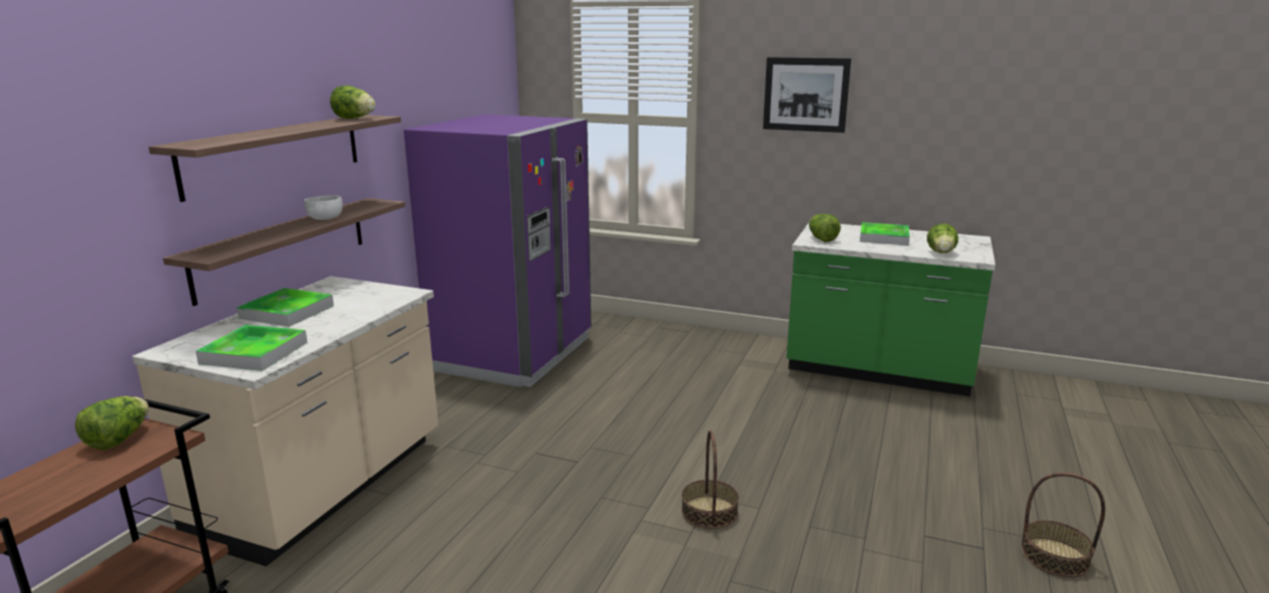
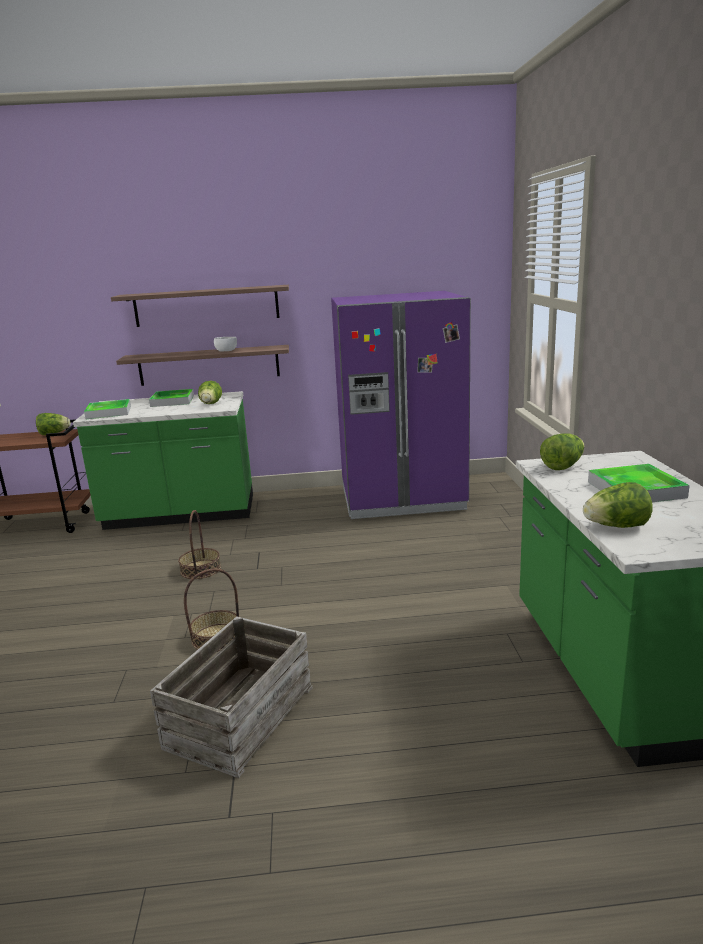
camera: 65 degrees right, 0 degrees up
beige counter [132,276,438,566] -> green counter [73,391,253,530]
lettuce [330,85,376,119] -> lettuce moved to [198,381,222,404]
picture [763,57,851,133] -> none
basket [1021,473,1105,577] -> basket moved to [178,510,221,579]
none -> crate [150,616,312,778]

